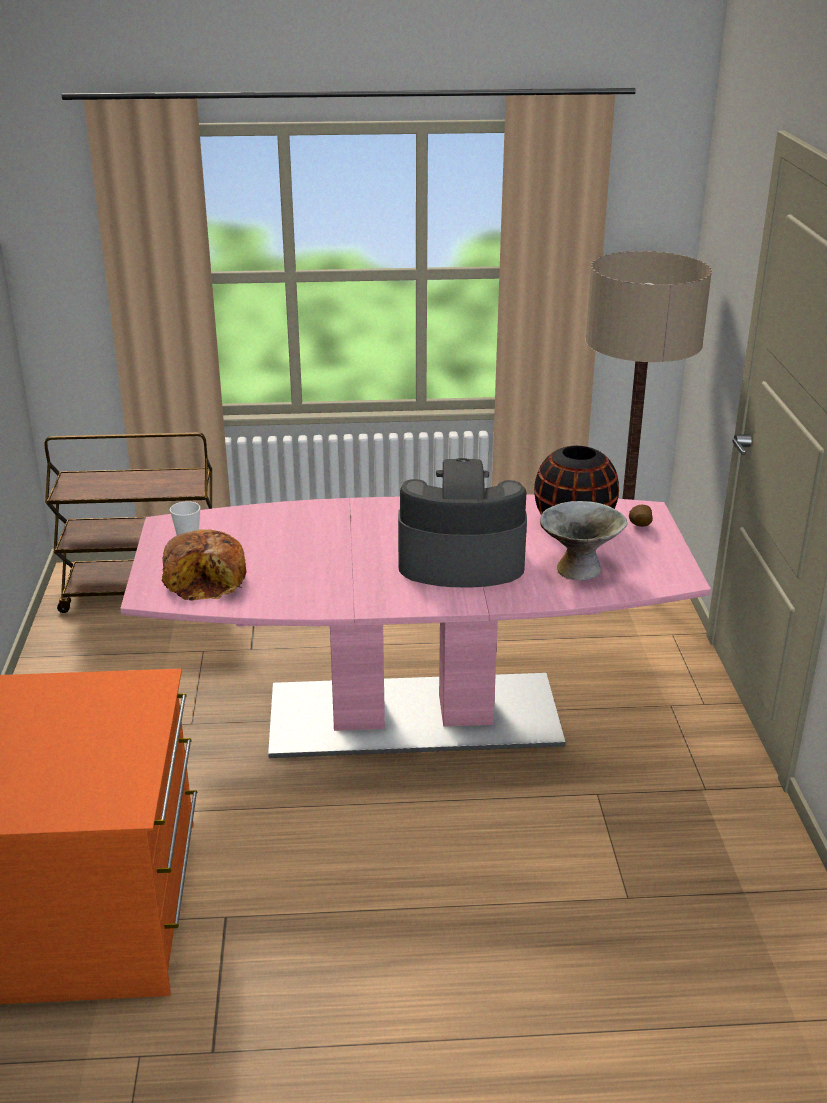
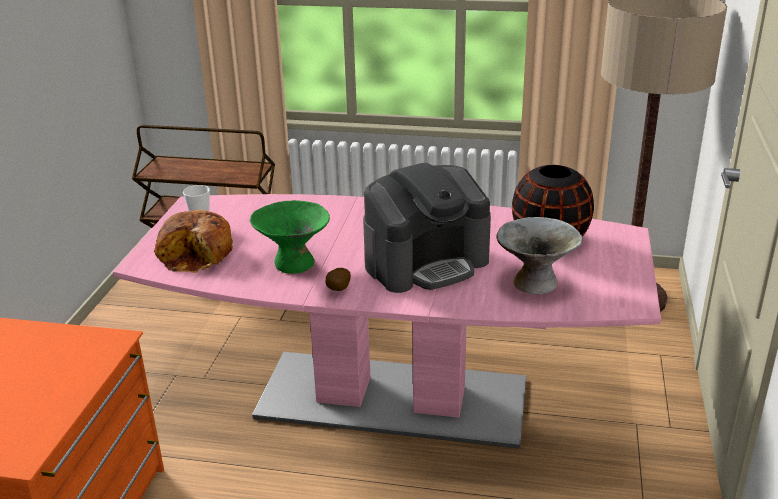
camera: 15 degrees right, 0 degrees up
coffee machine [398,458,527,587] -> coffee machine turned 135 degrees clockwise [363,163,491,293]
potato [629,505,653,527] -> potato moved to [325,268,351,291]
none -> green bowl [250,200,330,274]

